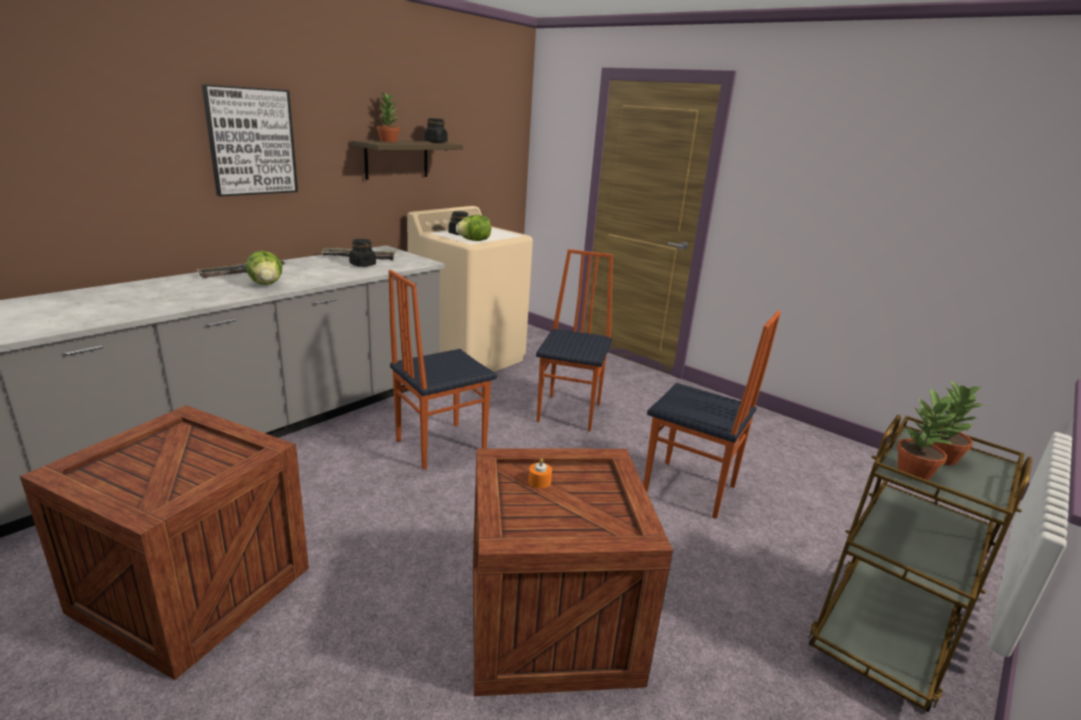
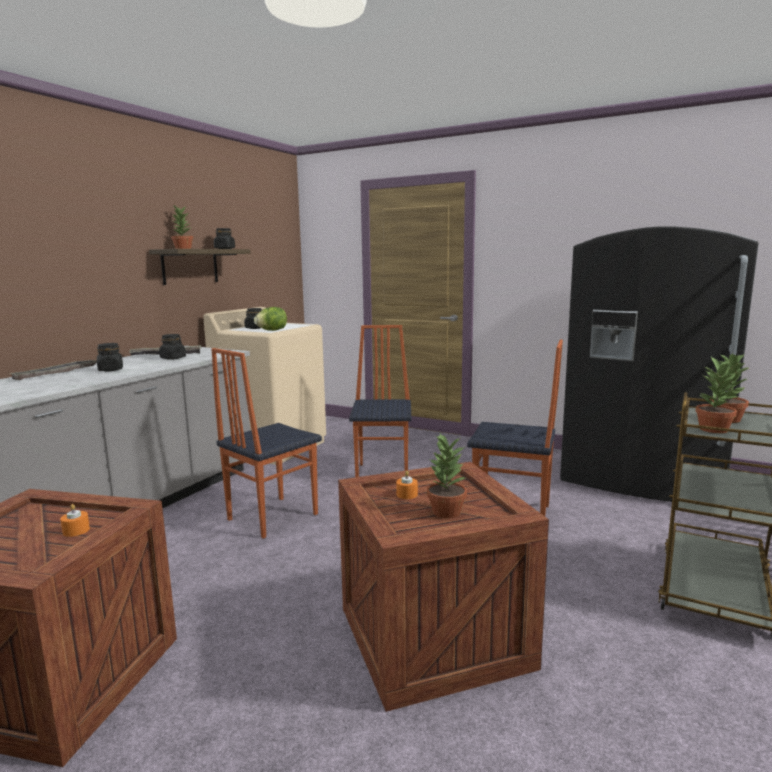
camera: 10 degrees left, 10 degrees down
picture [202,84,298,197] -> none
lettuce [246,251,282,285] -> none
none -> orange candle [60,504,90,537]
none -> black jar [97,343,123,371]
none -> potted plant [427,434,467,518]
none -> black fridge [560,226,759,502]

